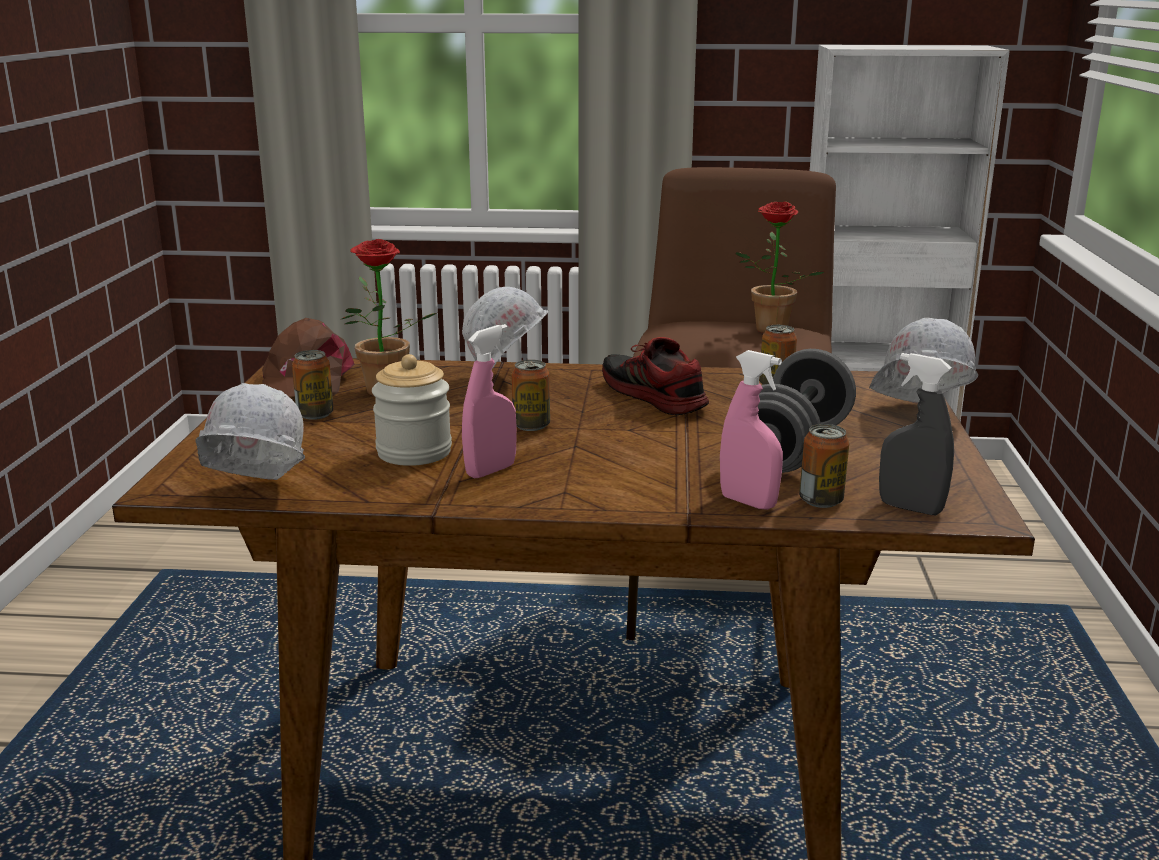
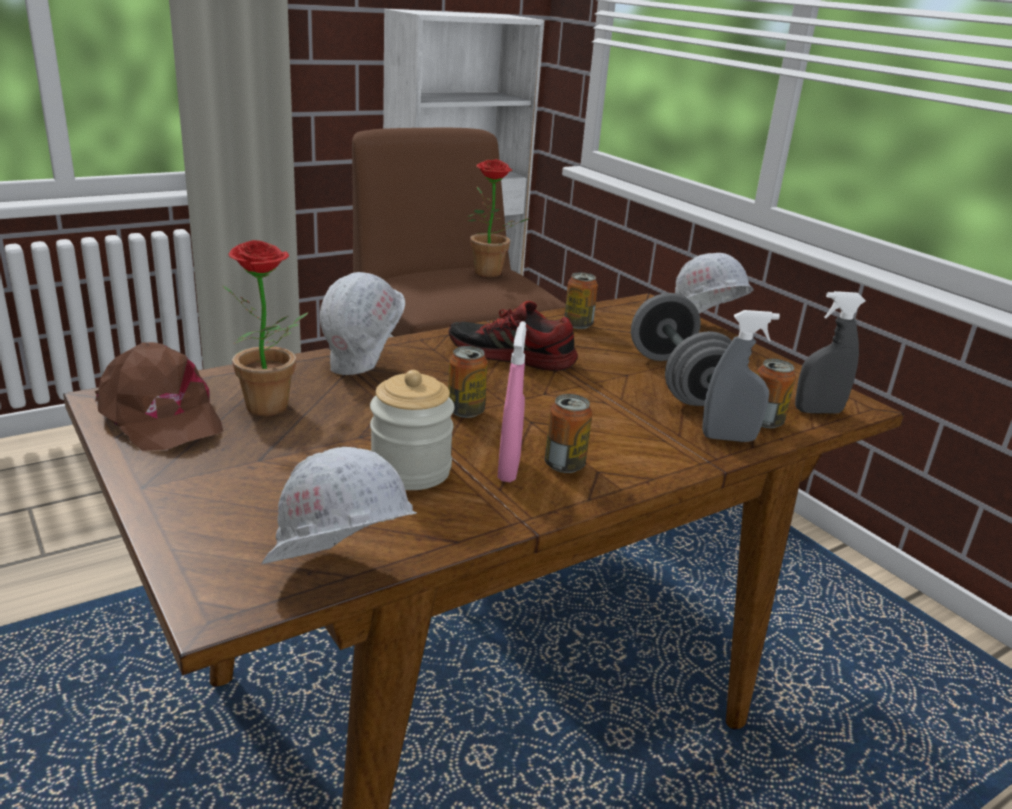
camera: 40 degrees left, 5 degrees up
can [292,350,333,420] -> can moved to [545,394,592,473]
pink spray bottle [720,350,783,510] -> grey spray bottle [702,310,780,442]

